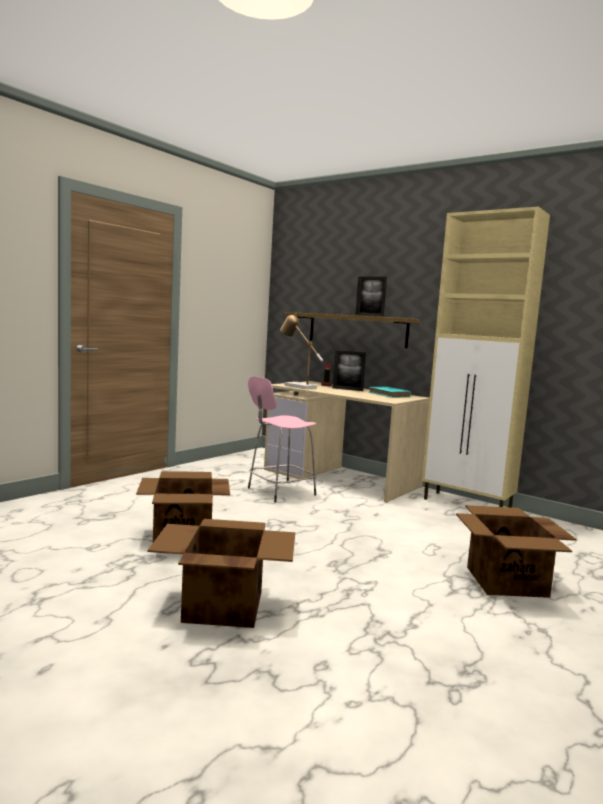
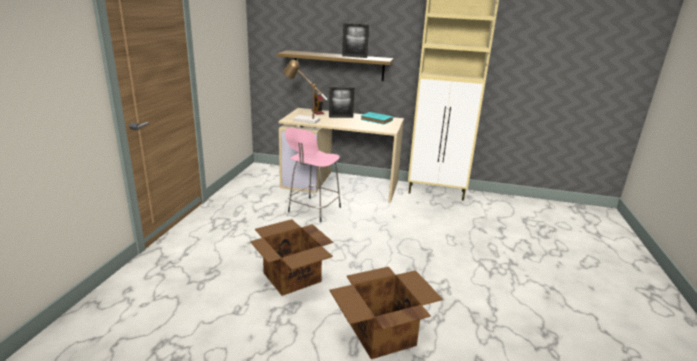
camera: 25 degrees left, 15 degrees up
cardboard box [456,505,577,598] -> none

